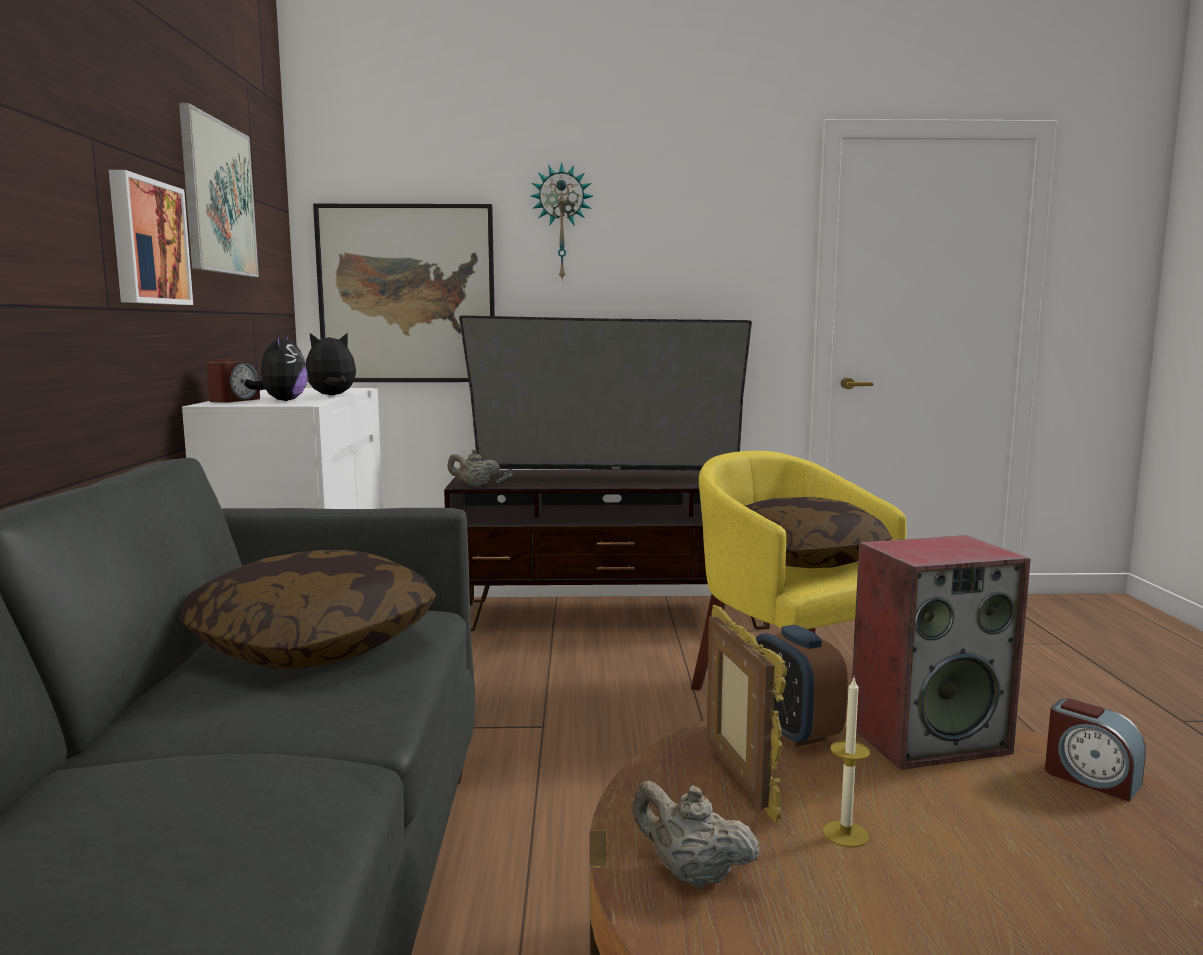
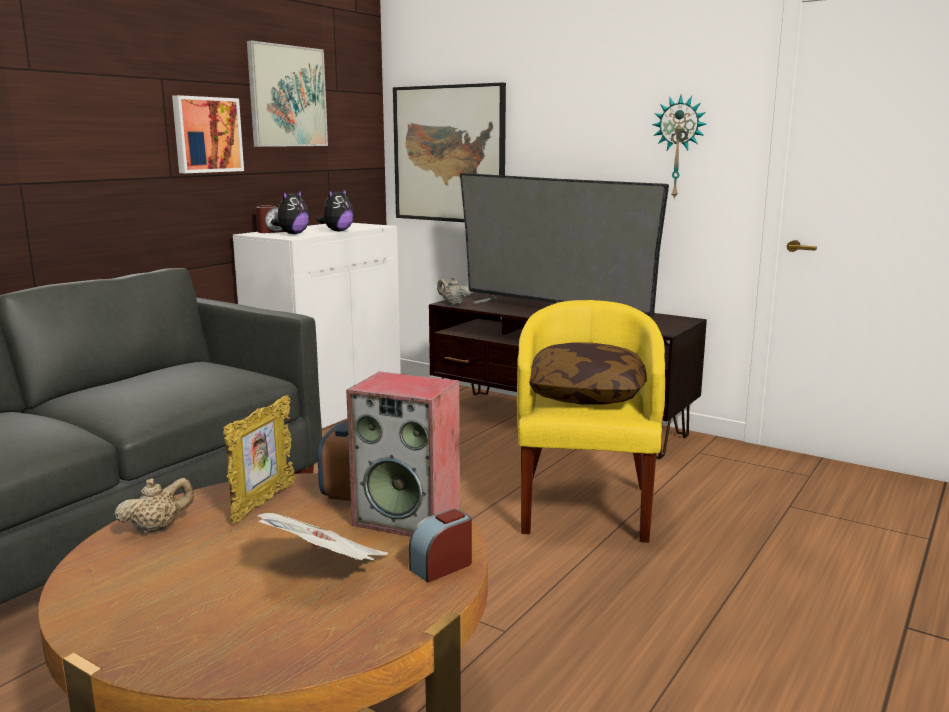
camera: 35 degrees right, 5 degrees up
pillow [179,550,437,669] -> none
plush toy [306,333,356,395] -> plush toy turned 105 degrees clockwise [316,188,354,232]
wall clock [531,162,593,282] -> wall clock moved to [652,95,706,200]
beige teapot [633,781,760,888] -> beige teapot turned 75 degrees clockwise [114,478,194,534]
candle [823,678,870,847] -> none
alarm clock [1045,698,1146,802] -> alarm clock turned 60 degrees clockwise [409,509,472,583]
none -> newspaper [257,513,389,560]

